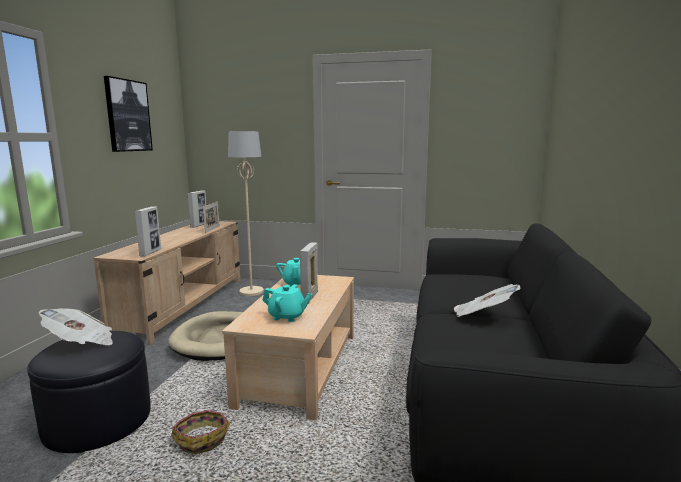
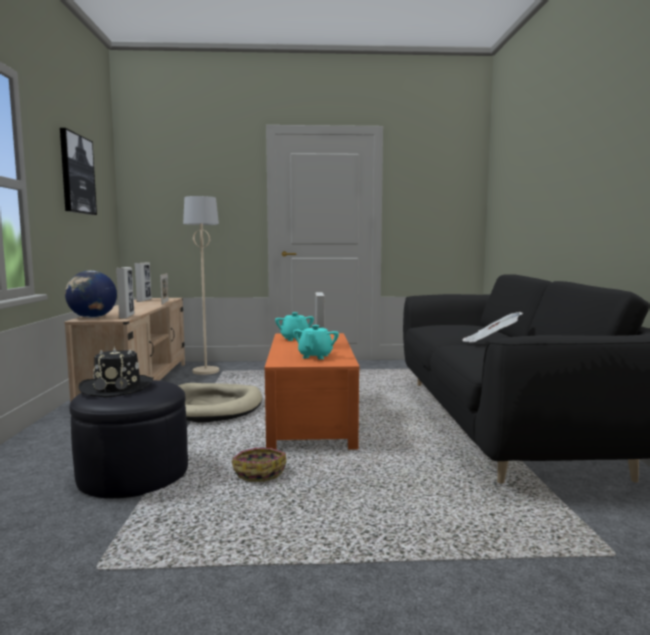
camera: 15 degrees left, 5 degrees down
newspaper [39,308,113,345] -> black hat [78,346,154,397]
beige coffee table [222,275,354,421] -> orange coffee table [264,333,360,450]
turquoise teapot [263,284,312,322] -> turquoise teapot turned 75 degrees counterclockwise [293,325,339,359]
none -> globe [65,271,117,318]

